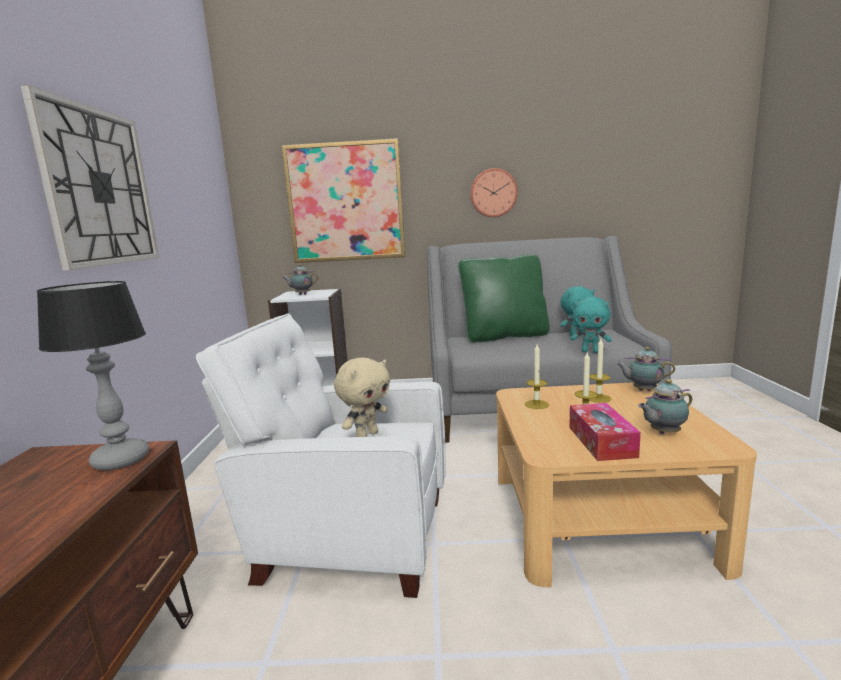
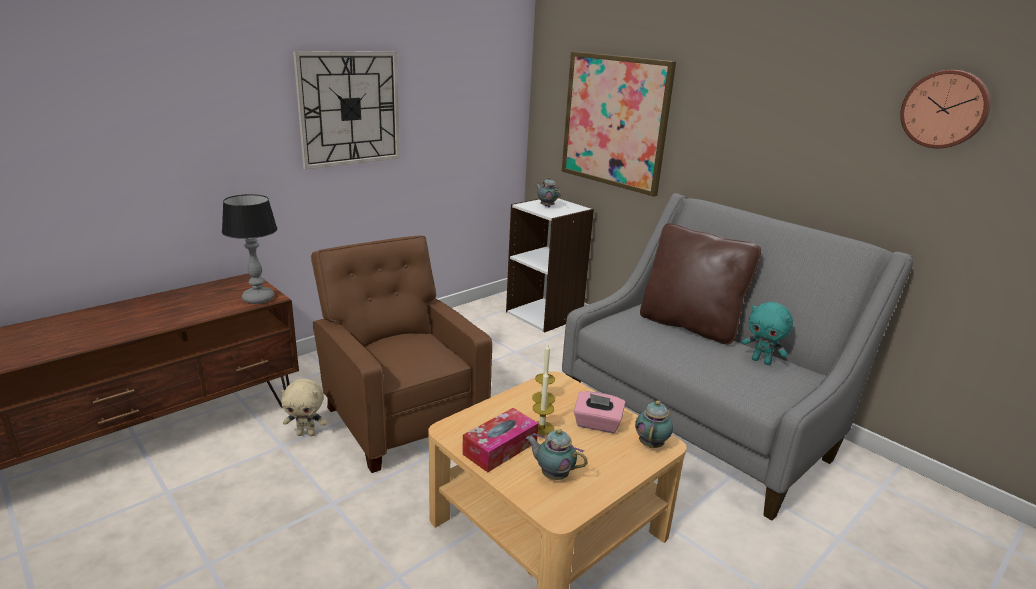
camera: 45 degrees right, 10 degrees up
white armchair [196,313,446,598] -> brown armchair [311,236,492,473]
beige plush toy [334,357,390,437] -> beige plush toy moved to [280,378,327,436]
green pillow [458,254,550,343] -> brown pillow [640,223,761,344]
wall clock [470,168,518,217] -> wall clock moved to [900,70,991,148]
turquoise plush toy [570,297,612,353] -> none
candle [589,339,611,403] -> pink tissue box [574,391,625,433]
teapot [616,347,675,391] -> teapot turned 45 degrees clockwise [635,400,673,448]

